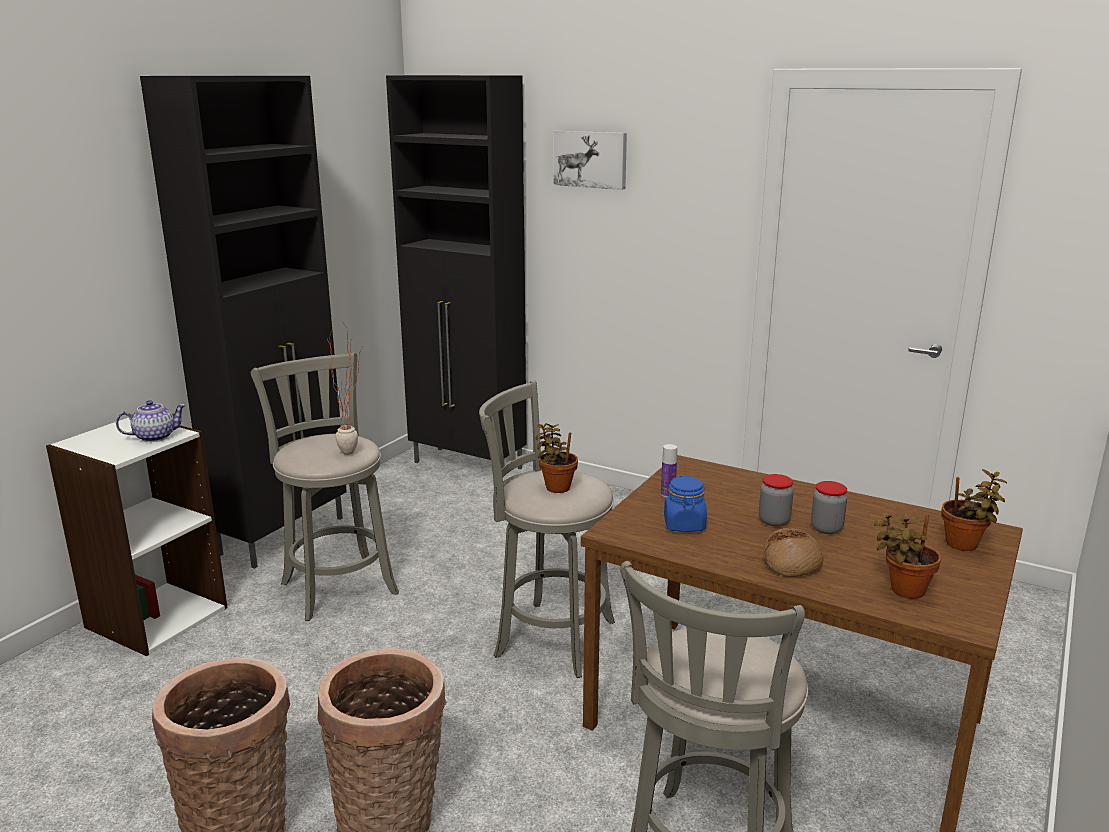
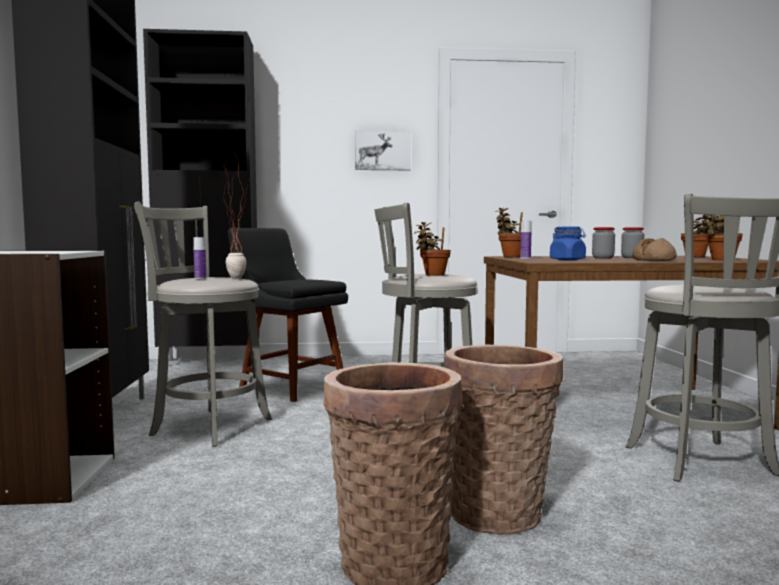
camera: 35 degrees left, 15 degrees down
teapot [116,400,186,442] -> none
picture [553,131,627,190] -> picture moved to [355,131,411,170]
none -> bottle [193,237,206,279]
none -> black chair [228,228,348,402]
none -> potted plant [495,208,523,257]

